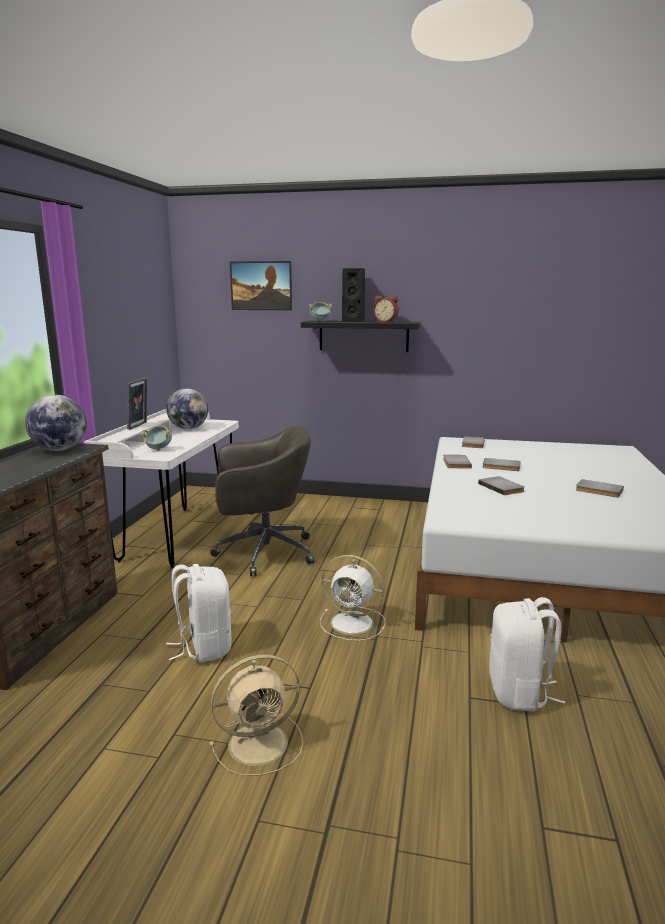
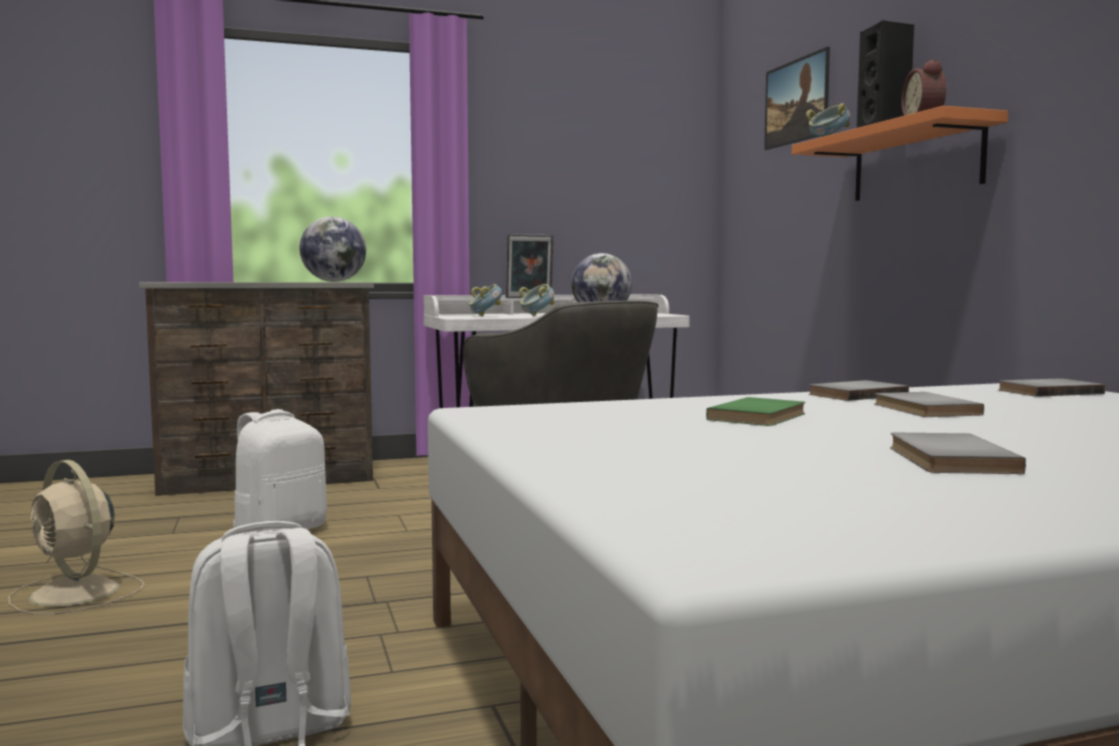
camera: 60 degrees right, 10 degrees down
black shelf [301,321,421,352] -> orange shelf [792,106,1008,201]
white fan [320,555,385,641] -> none
grey book [478,476,524,495] -> green book [706,397,805,426]
none -> bowl [519,284,555,316]

